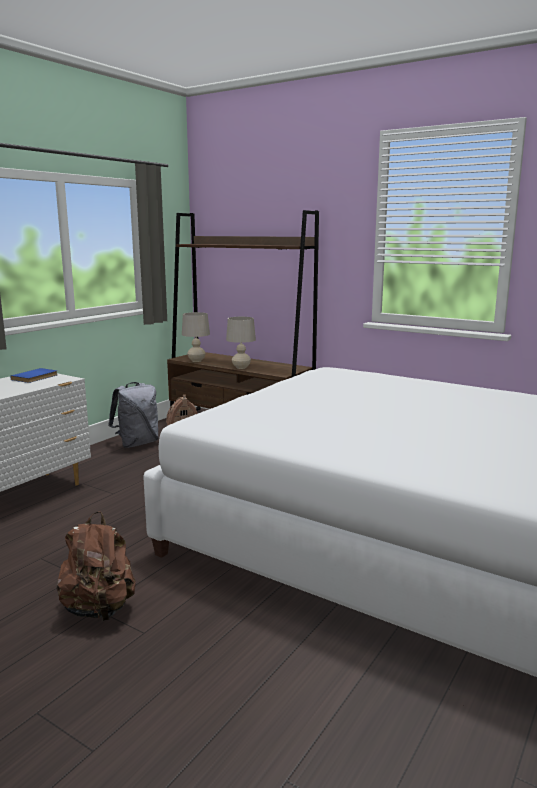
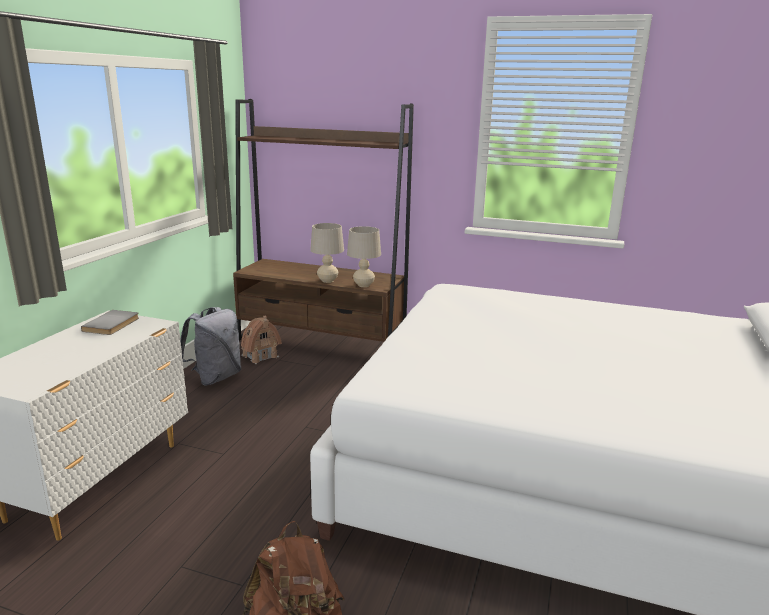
camera: 15 degrees left, 5 degrees up
blue book [10,368,57,383] -> grey book [81,310,139,335]
beige table lamp [182,312,210,362] -> beige table lamp moved to [347,226,381,287]

